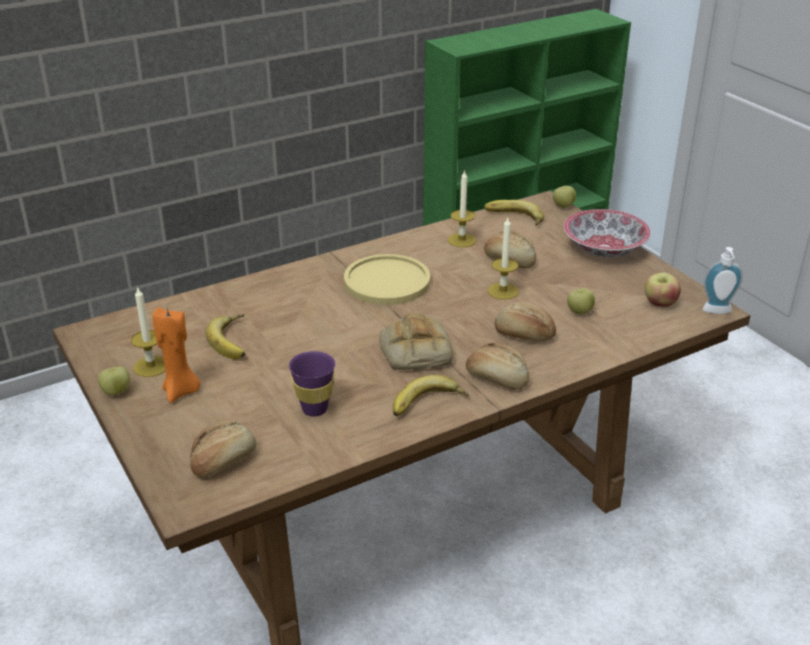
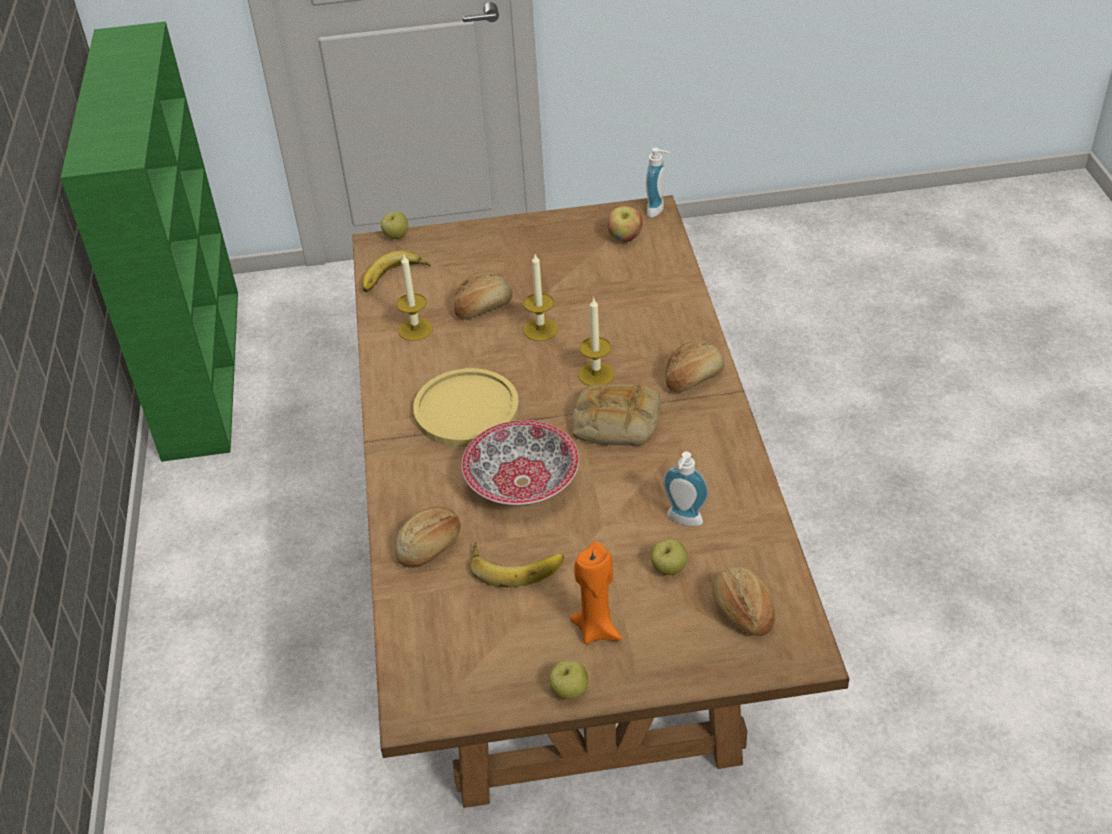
camera: 65 degrees left, 10 degrees up
candle [131,286,165,377] -> candle moved to [578,297,615,386]
purple cup [289,351,335,417] -> soap dispenser [663,451,709,526]
banana [393,375,469,416] -> none
bread [495,302,556,341] -> bread moved to [395,506,461,568]
bowl [564,209,651,257] -> bowl moved to [461,420,579,505]
apple [567,288,595,315] -> apple moved to [651,539,687,575]

